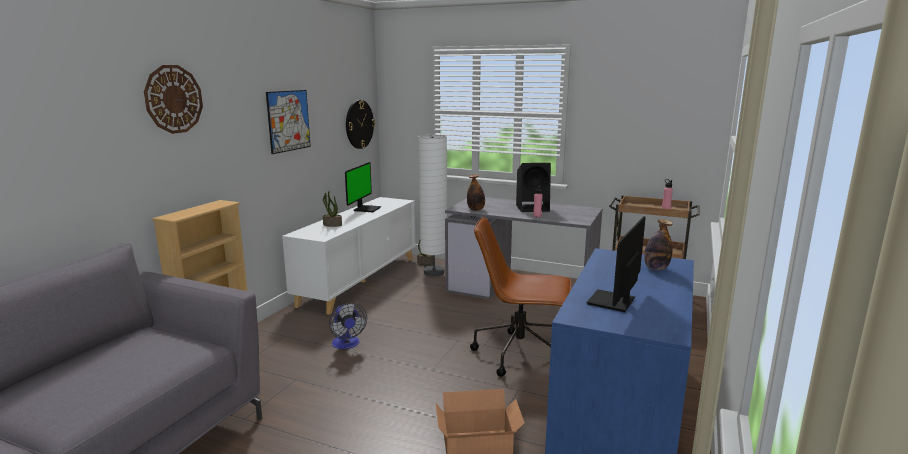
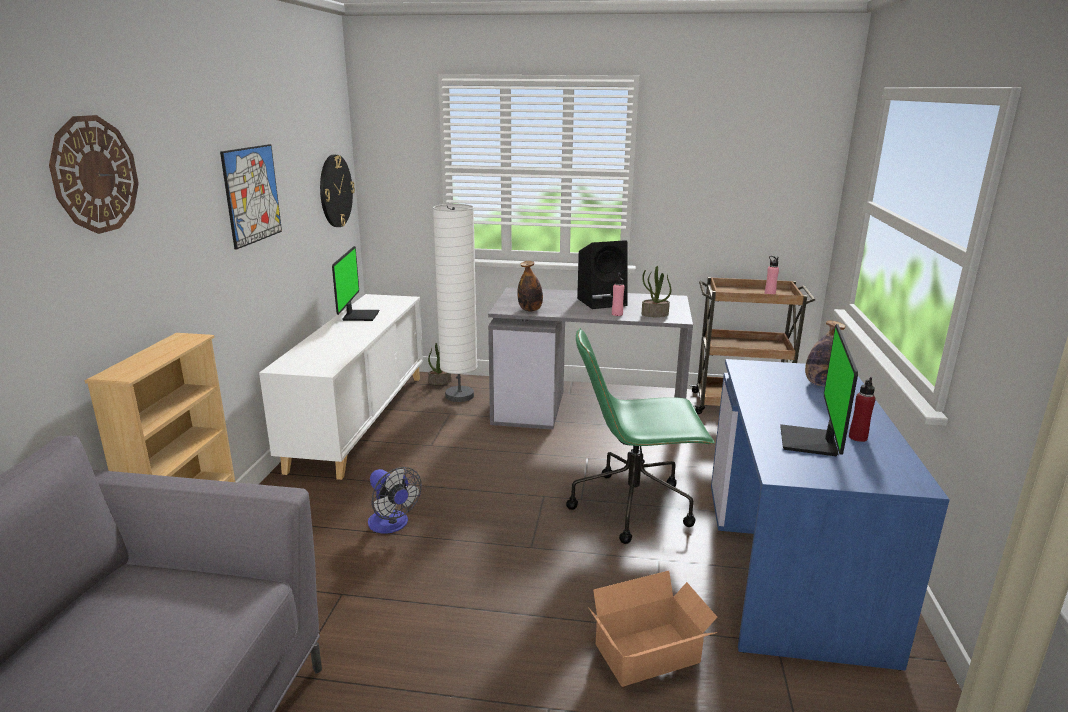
camera: 15 degrees left, 5 degrees up
potted plant [323,191,342,227] -> potted plant moved to [642,266,671,317]
brown office chair [470,217,571,377] -> green office chair [566,328,715,544]
none -> red bottle [849,377,876,442]

